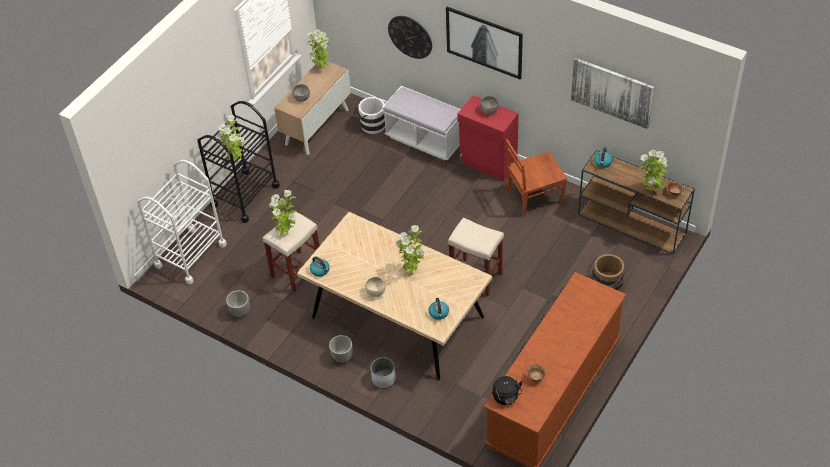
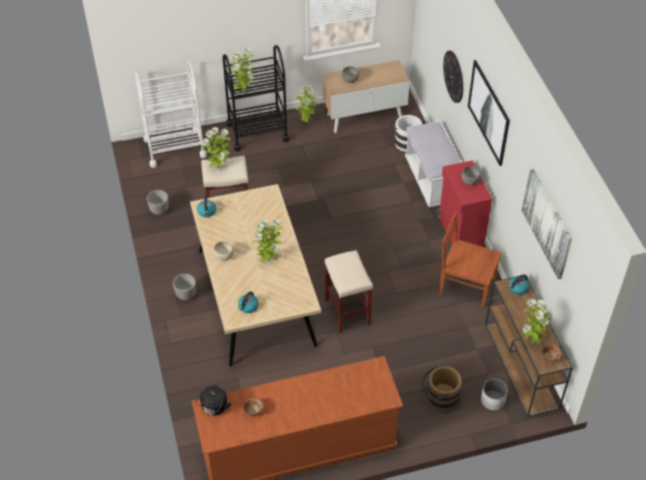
camera: 40 degrees right, 0 degrees up
potted plant [307,29,329,70] -> potted plant moved to [295,84,318,122]
white planter [371,357,396,388] -> white planter moved to [481,379,508,410]

